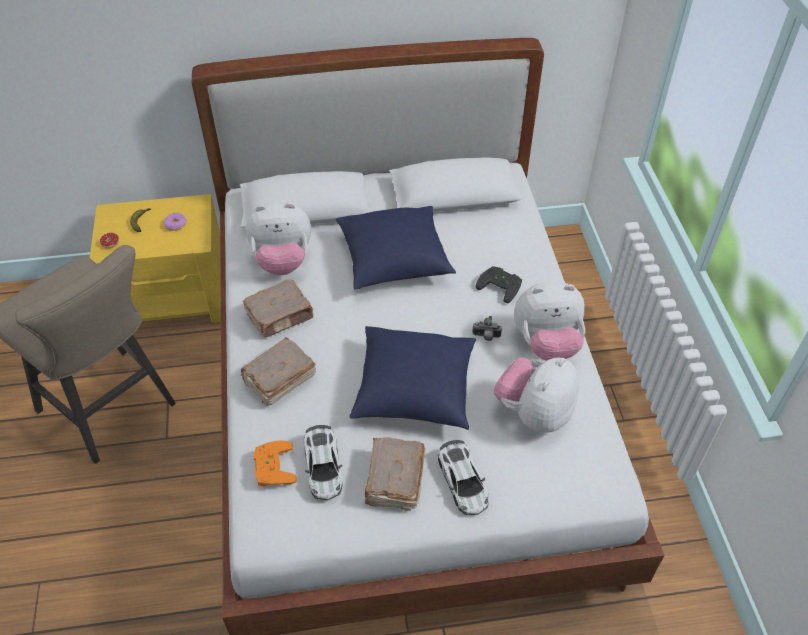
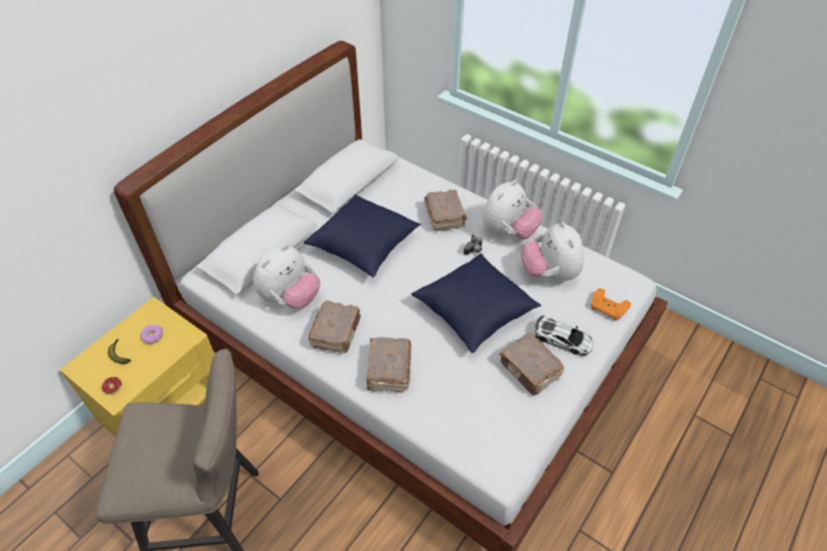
camera: 45 degrees left, 0 degrees up
orange game controller [254,441,296,487] -> orange game controller moved to [591,288,631,321]
toy car [303,425,342,500] -> none
black game controller [476,266,522,304] -> brown book [424,189,467,231]

